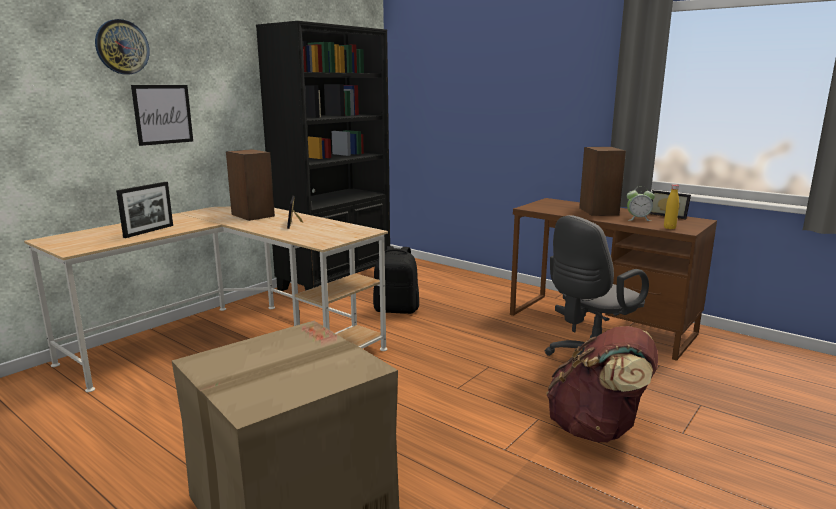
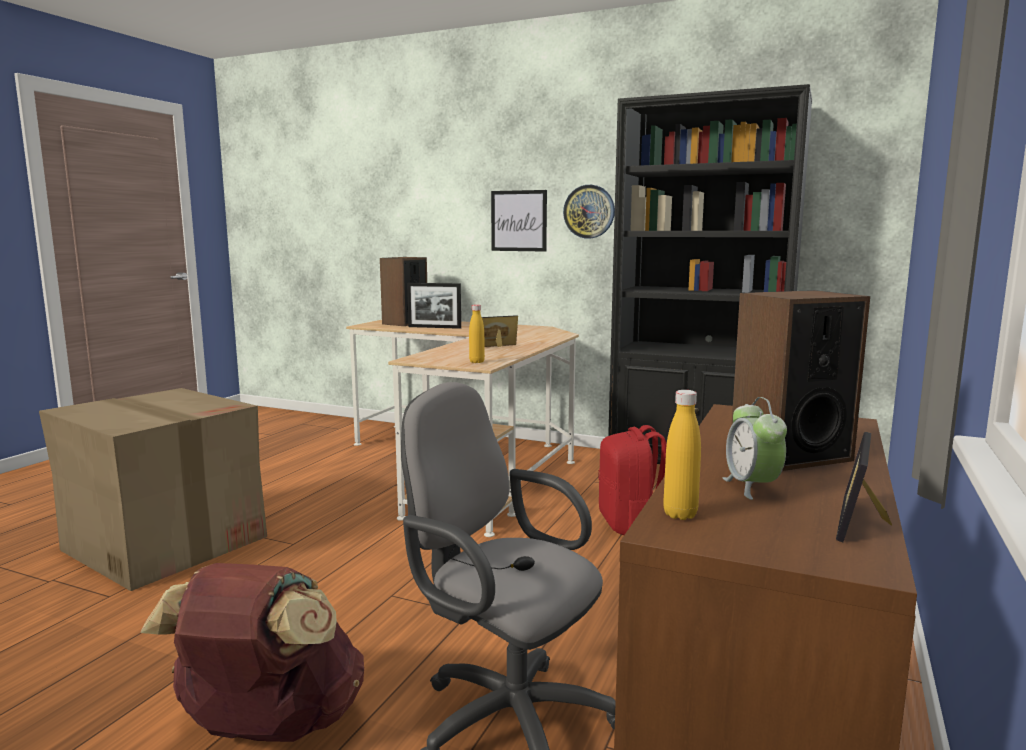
camera: 75 degrees right, 5 degrees down
wall clock [95,19,150,74] -> wall clock moved to [563,185,615,238]
speaker [226,149,275,221] -> speaker moved to [380,257,427,326]
black backpack [373,246,419,314] -> red backpack [598,425,667,535]
none -> yellow bottle [469,304,485,363]

